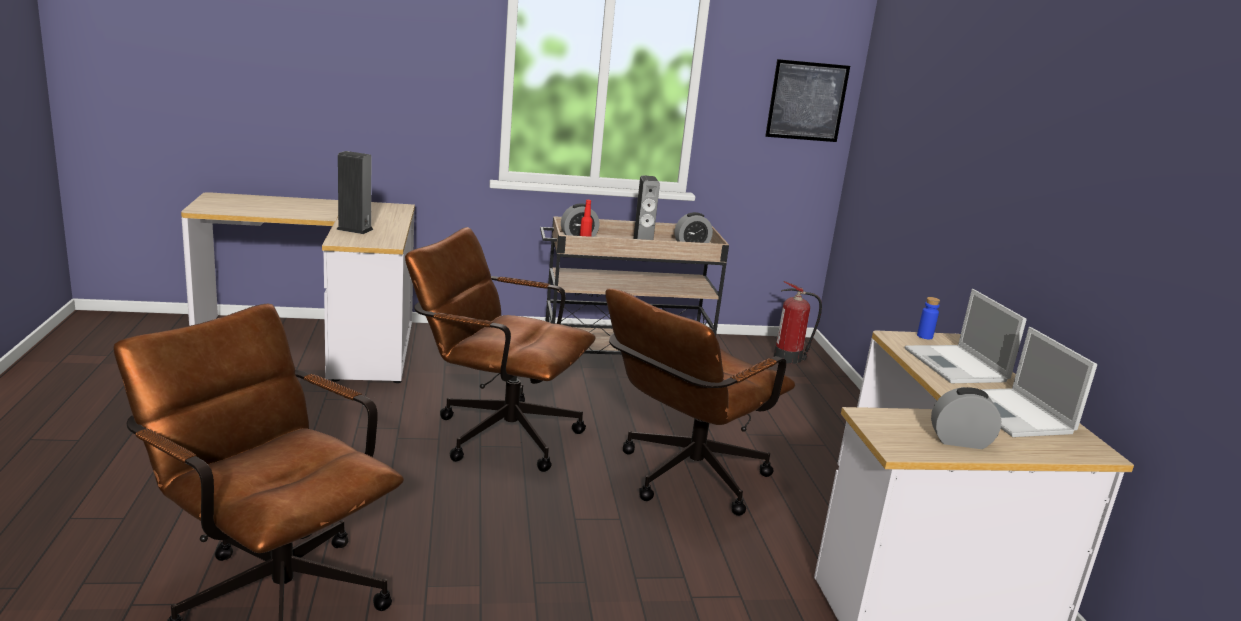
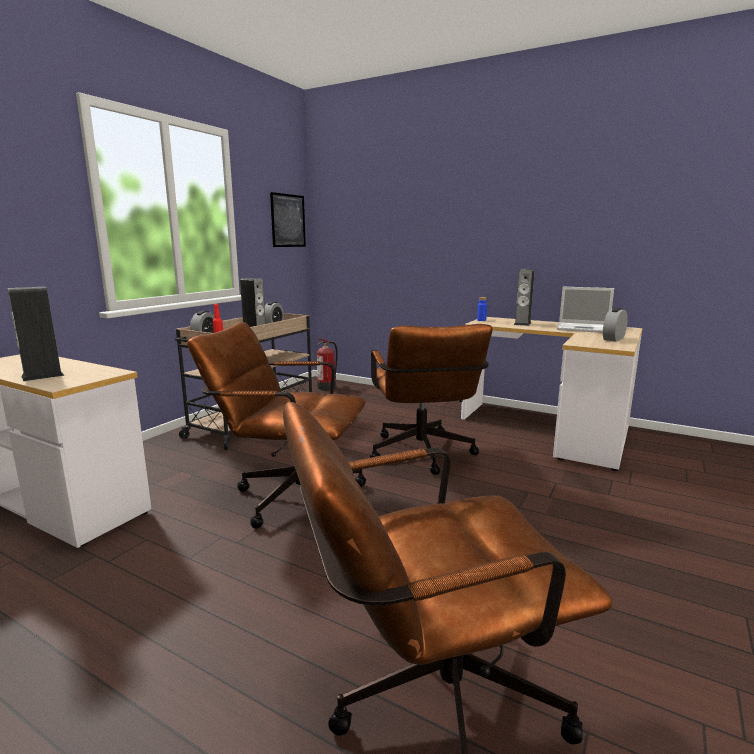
camera: 50 degrees left, 5 degrees down
brown office chair [405,227,596,472] -> brown office chair turned 45 degrees clockwise [187,322,366,529]
laptop [905,289,1027,383] -> speaker [514,269,535,326]

